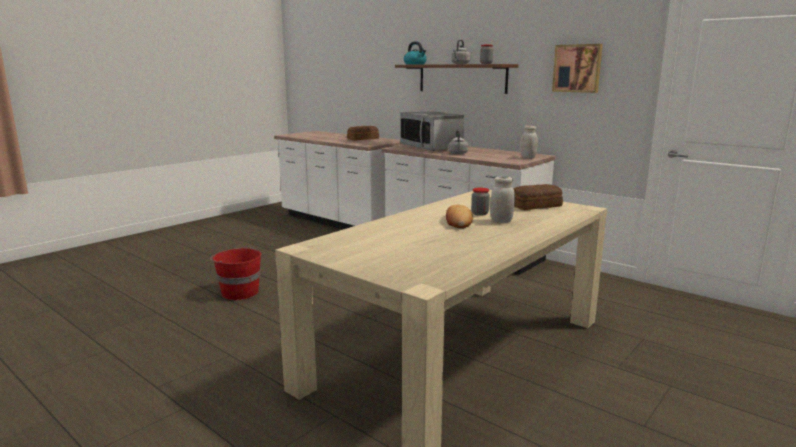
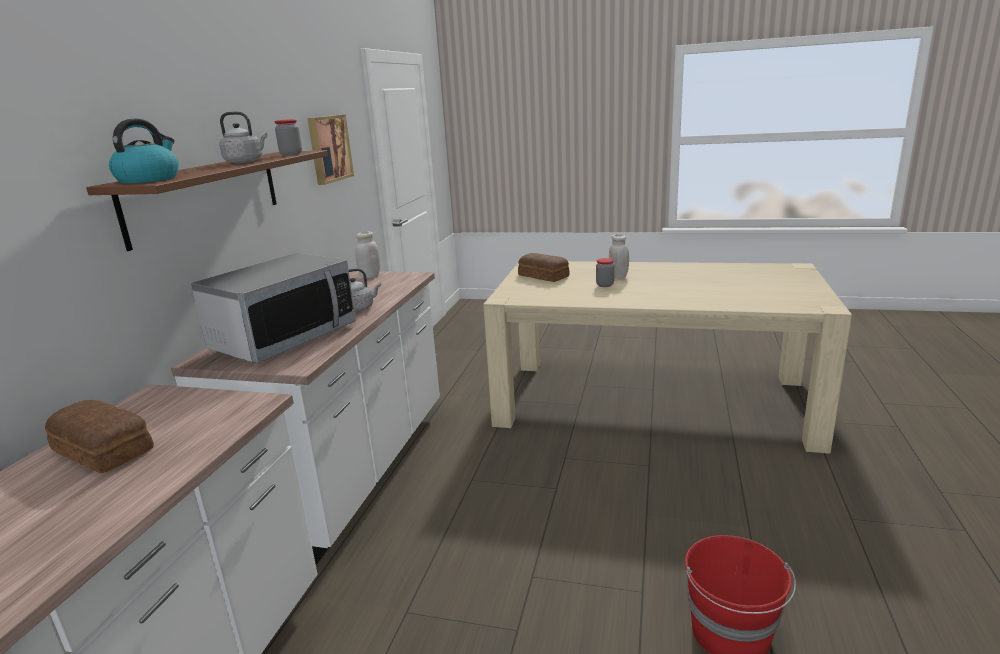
camera: 115 degrees left, 5 degrees up
bread [446,205,473,228] -> none

